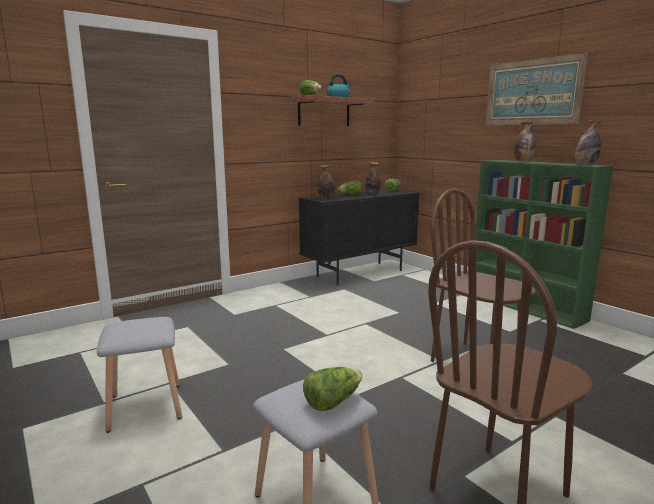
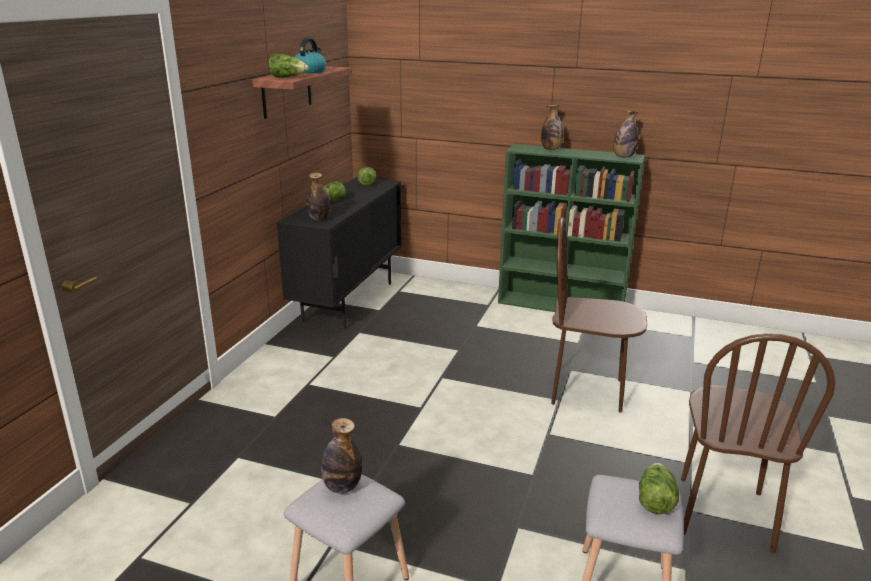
camera: 35 degrees left, 10 degrees up
bottle [365,162,381,194] -> bottle moved to [321,418,362,494]
picture [486,53,588,125] -> none

